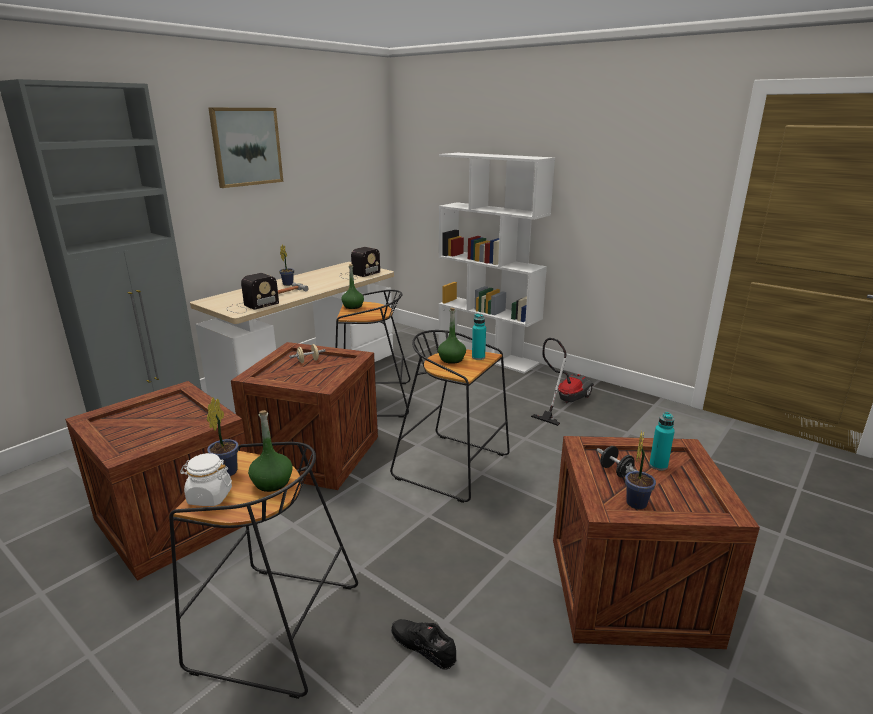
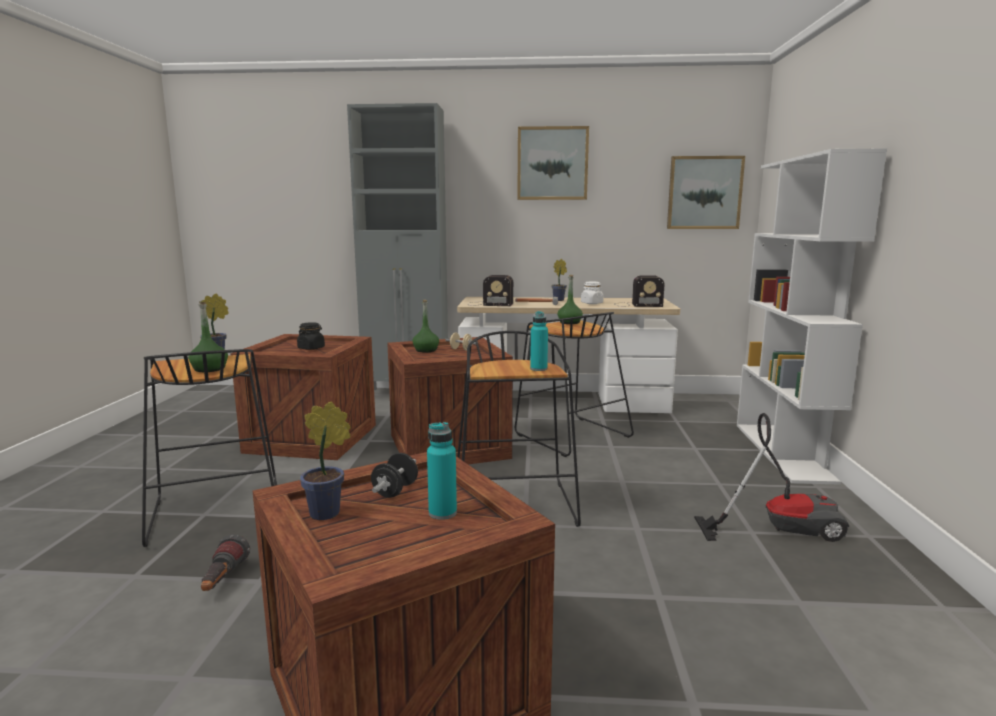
camera: 55 degrees right, 10 degrees down
white jar [180,453,232,506] -> white jar moved to [581,282,603,304]
black shoe [391,619,456,670] -> flashlight [201,534,250,591]
green bottle [438,308,466,364] -> green bottle moved to [413,300,439,353]
none -> black jar [297,322,325,350]
none -> picture [667,156,745,229]

